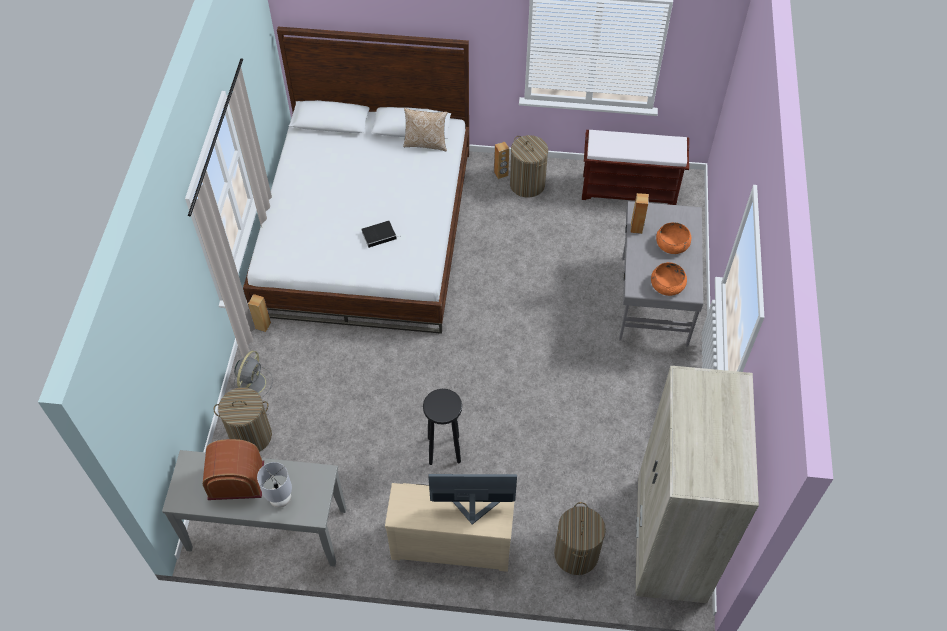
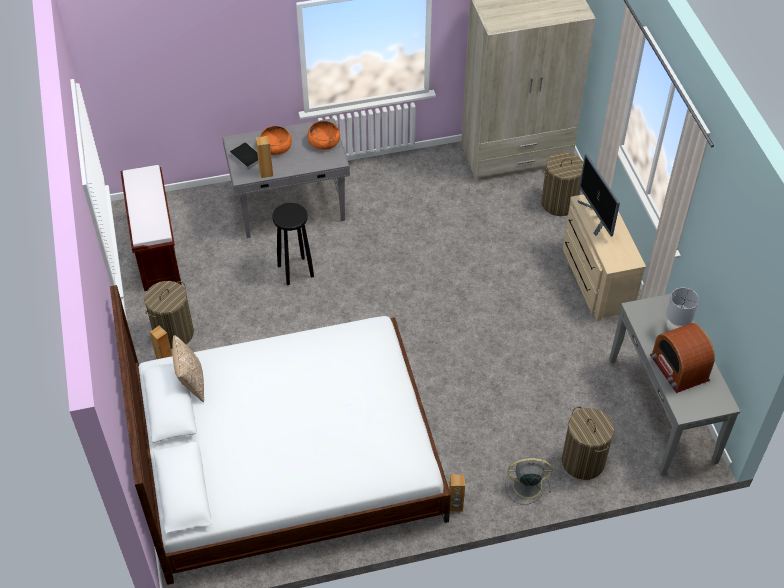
camera: 110 degrees left, 5 degrees down
book [361,220,401,248] -> book moved to [230,142,259,171]
black stool [423,389,462,465] -> black stool moved to [272,203,314,285]

